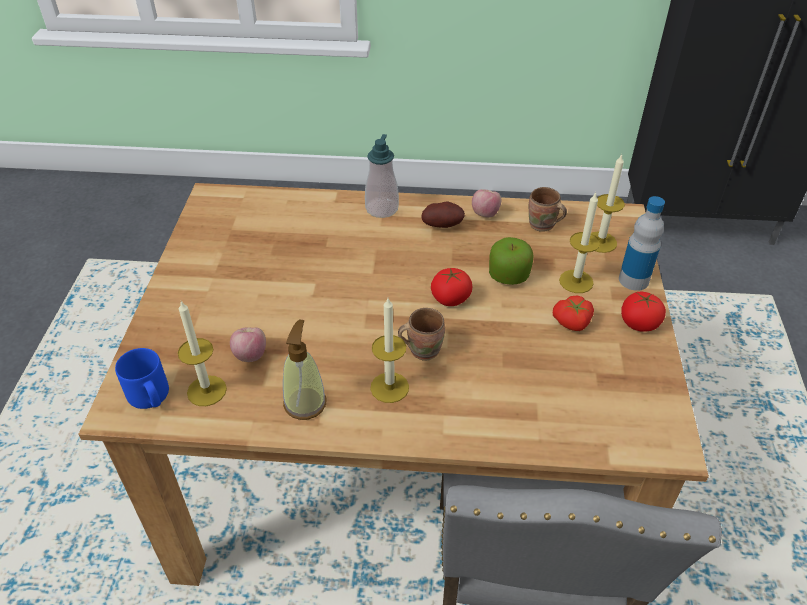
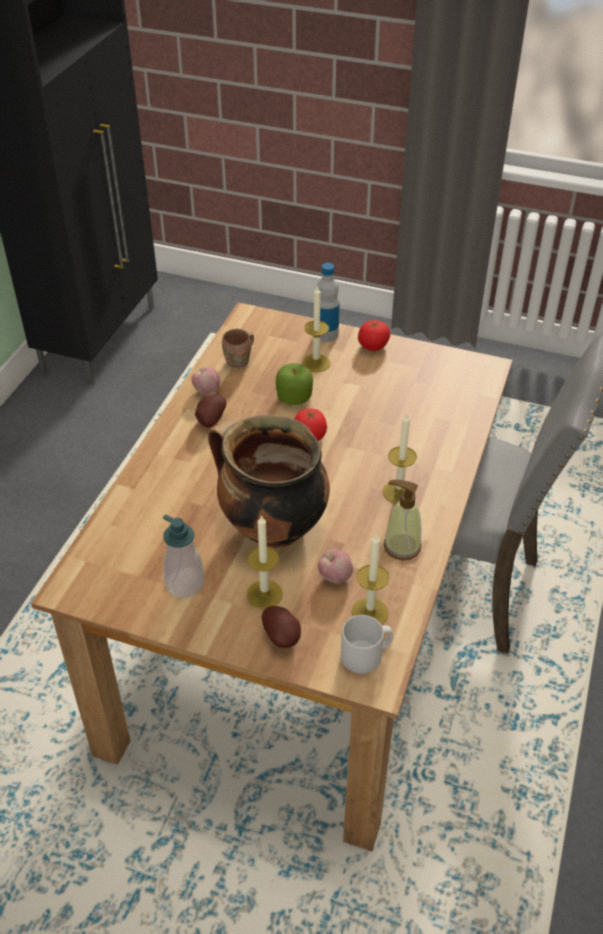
camera: 75 degrees left, 0 degrees up
blue mug [115,348,169,409] -> grey mug [341,615,393,674]
soap dispenser [365,134,399,218] -> soap dispenser moved to [163,514,204,598]
brown mug [398,308,445,361] -> none
tomato [553,295,594,331] -> none
candle [591,154,625,253] -> candle moved to [247,515,283,609]
none -> cooking pot [208,415,330,548]
none -> potato [262,606,301,648]

